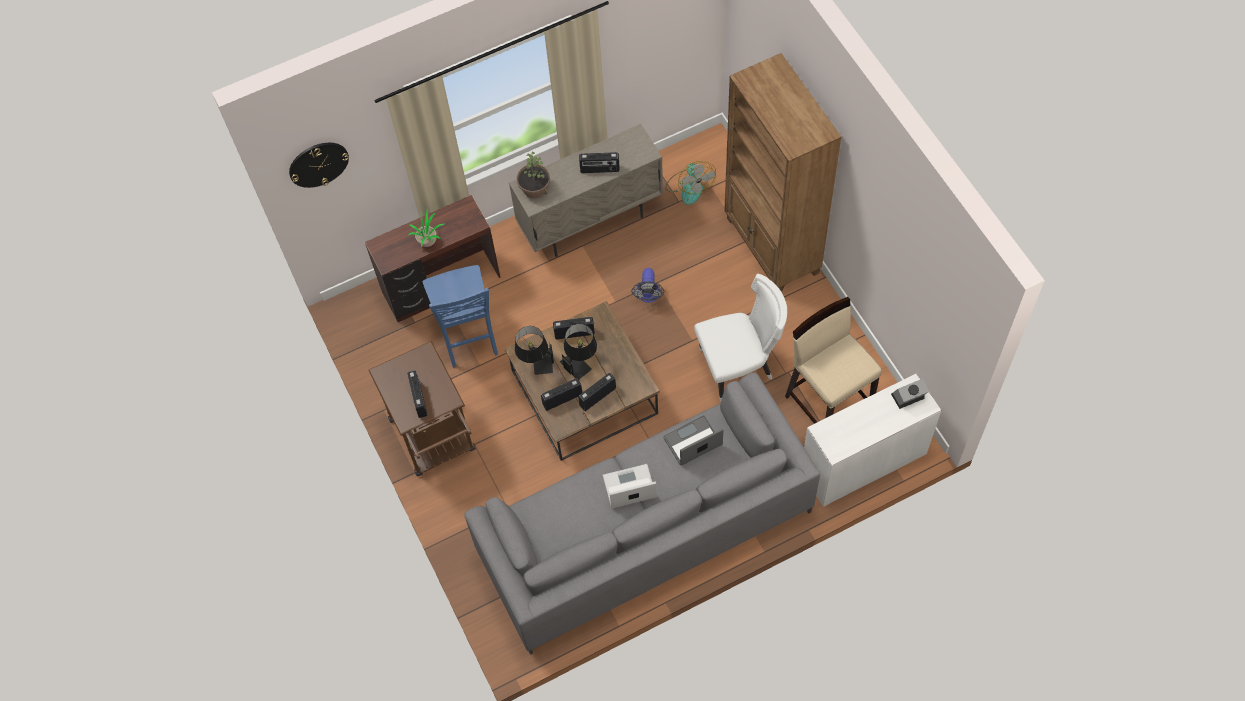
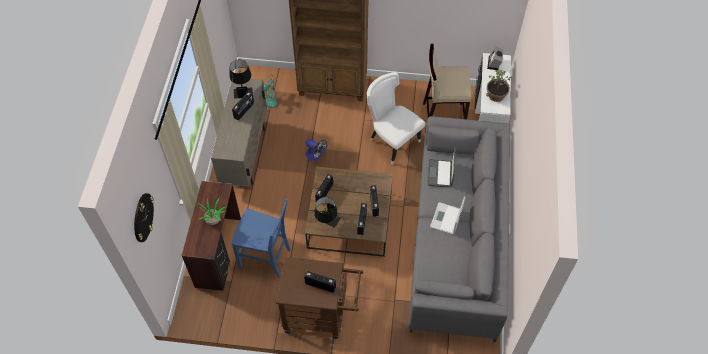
camera: 60 degrees left, 5 degrees down
potted plant [516,152,550,198] -> potted plant moved to [486,70,511,102]
black table lamp [560,324,597,380] -> black table lamp moved to [230,59,253,99]
white chair [694,274,787,402] -> white chair turned 60 degrees counterclockwise [367,72,425,165]

